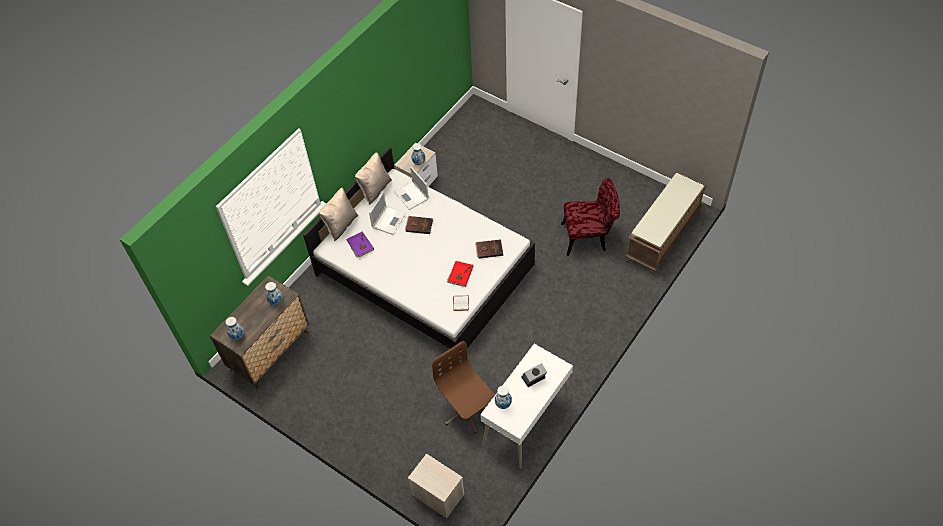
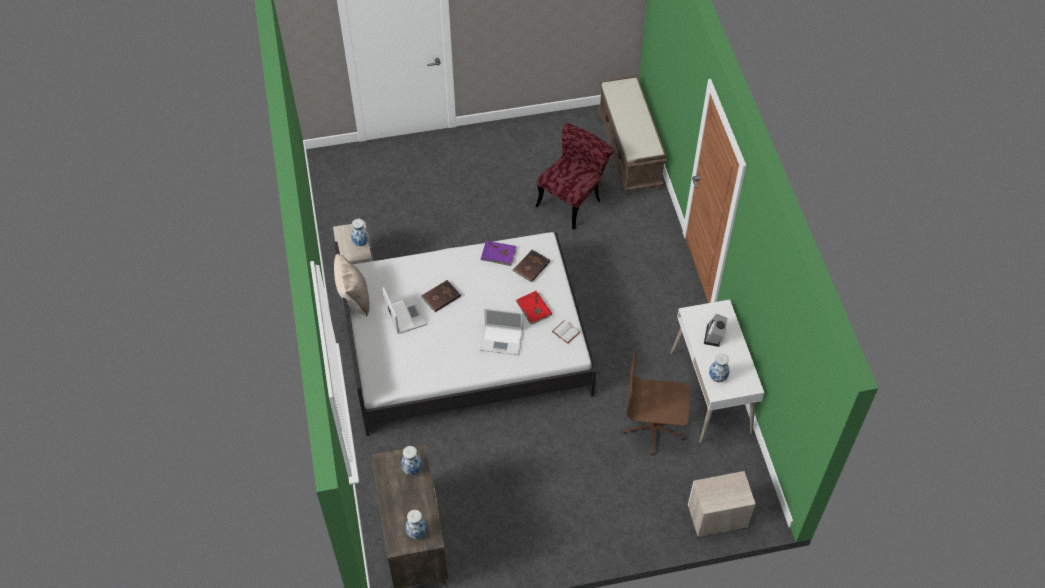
camera: 50 degrees left, 0 degrees up
beige pillow [319,188,358,241] -> none
purple book [346,231,374,258] -> purple book moved to [480,241,516,266]
laptop [394,167,429,210] -> laptop moved to [480,308,523,355]

